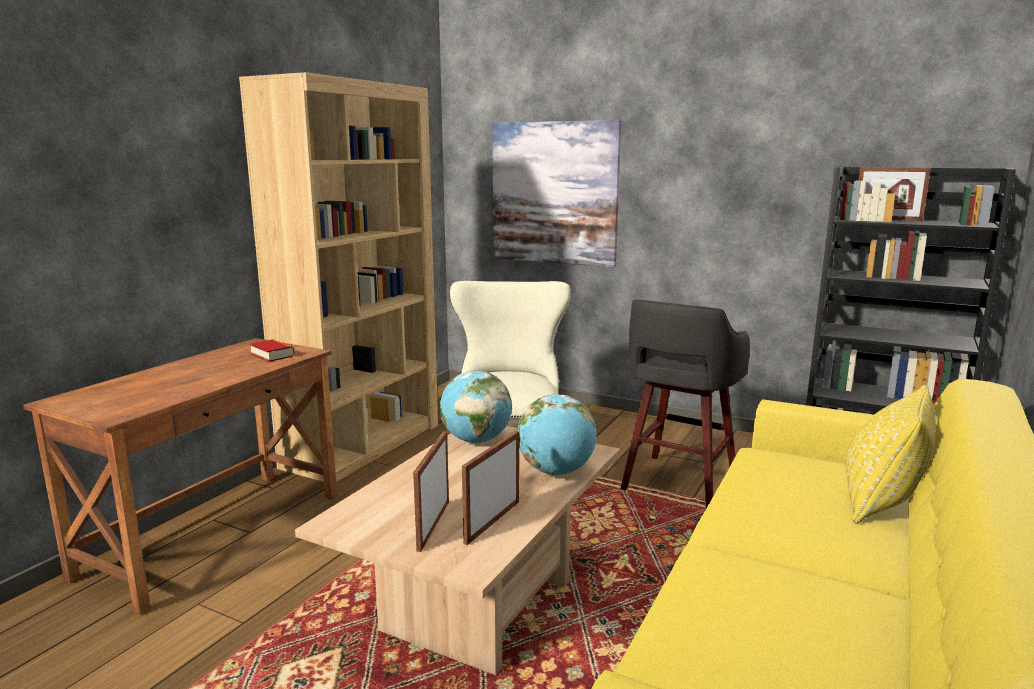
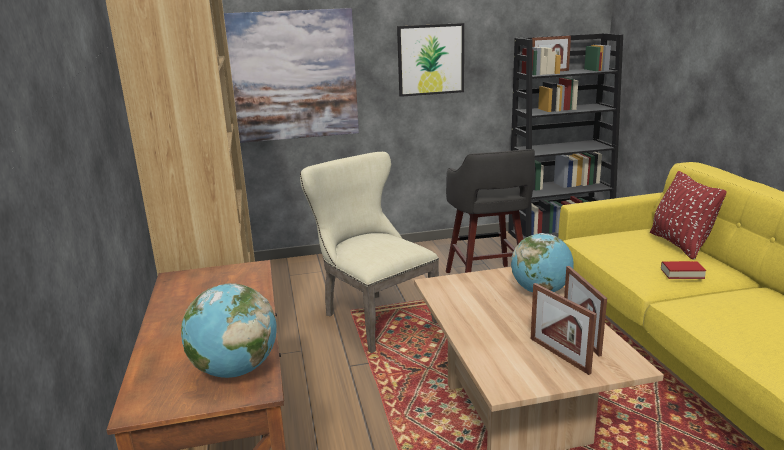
camera: 40 degrees left, 5 degrees up
book [249,339,294,362] -> book moved to [661,261,706,279]
globe [440,371,512,443] -> globe moved to [181,283,277,378]
yellow pillow [845,385,936,524] -> red pillow [650,171,727,260]
none -> picture [397,23,464,97]

